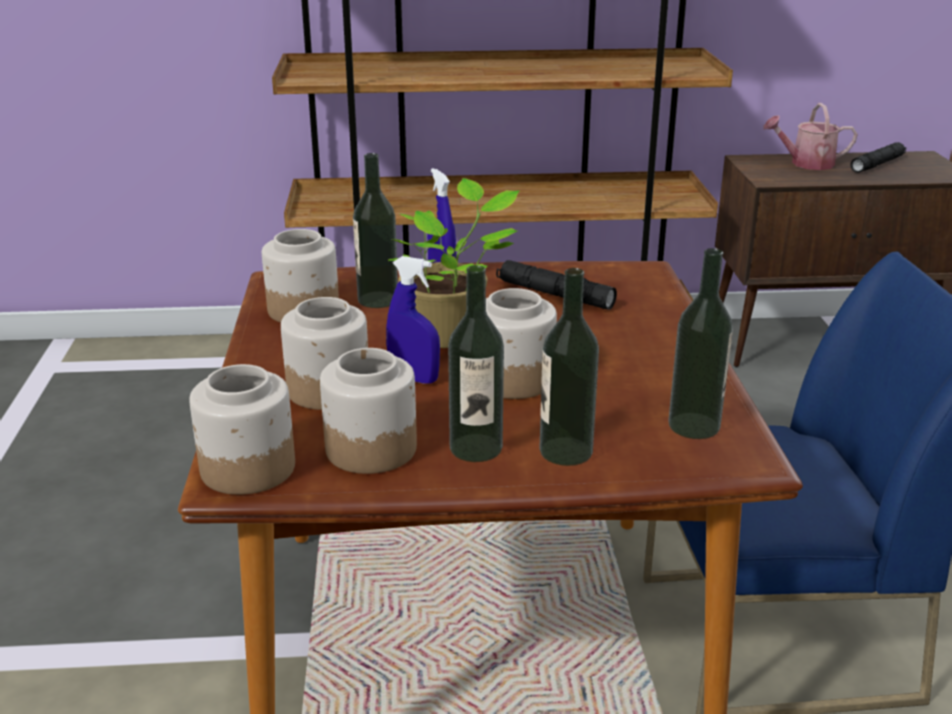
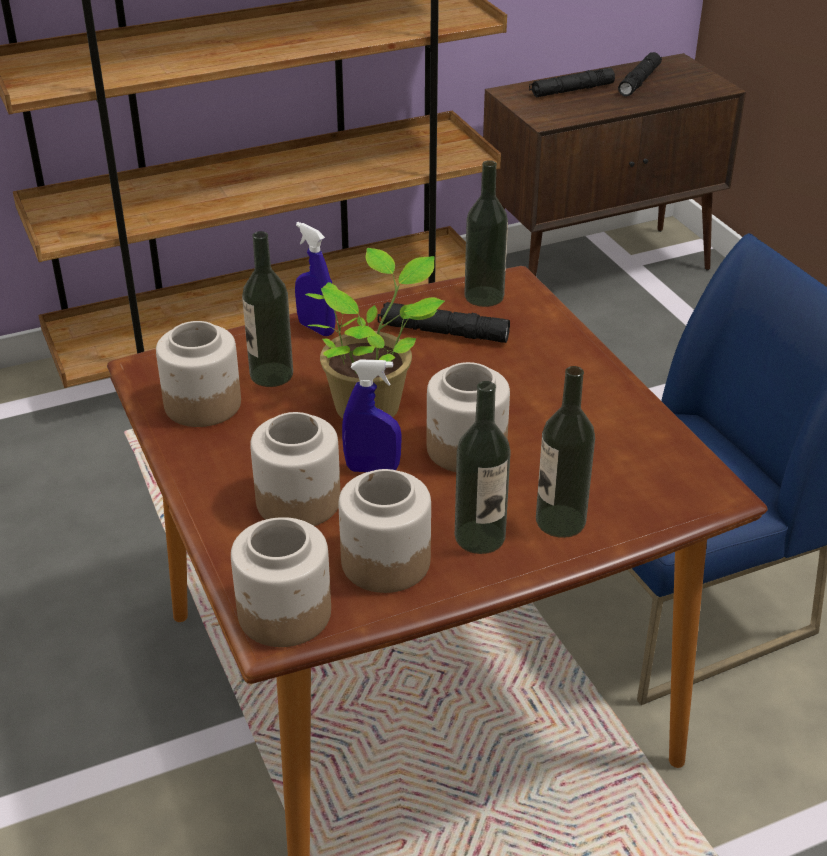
camera: 20 degrees left, 10 degrees up
bottle [668,248,733,439] -> bottle moved to [464,160,508,307]
watering can [763,103,858,170] -> black flashlight [529,68,615,97]

